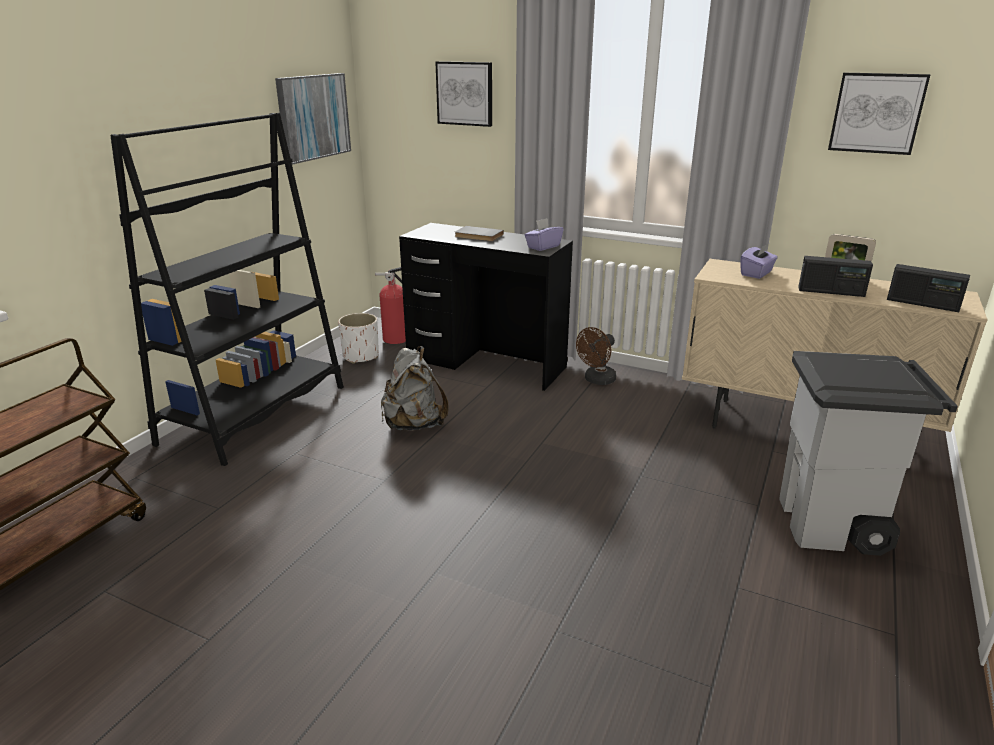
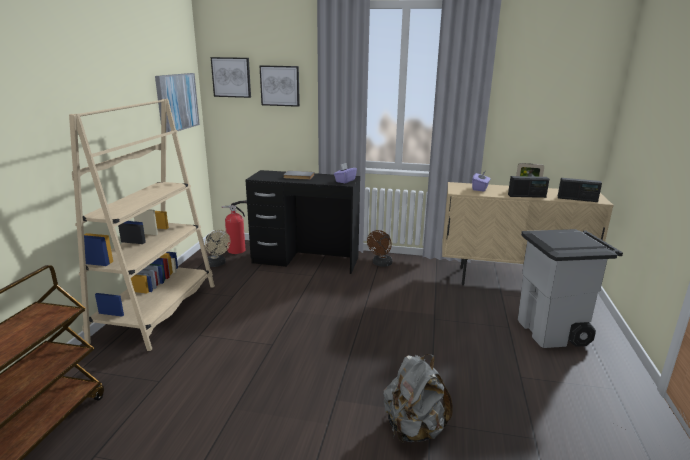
camera: 15 degrees left, 5 degrees down
black bookcase [110,113,344,466] -> beige bookcase [69,99,215,351]
white planter [338,313,379,364] -> beige fan [205,230,230,267]
grey backpack [381,346,449,431] -> grey backpack moved to [383,354,453,443]
picture [828,73,930,155] -> picture moved to [211,57,251,98]

